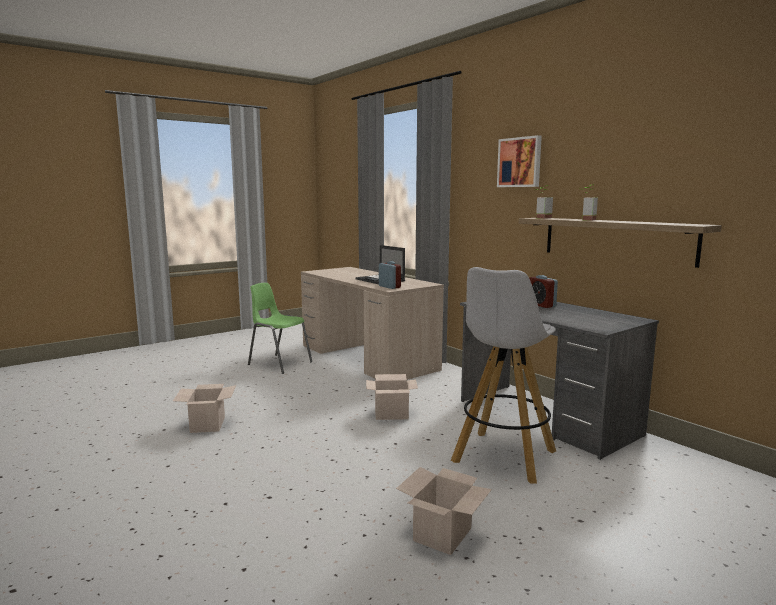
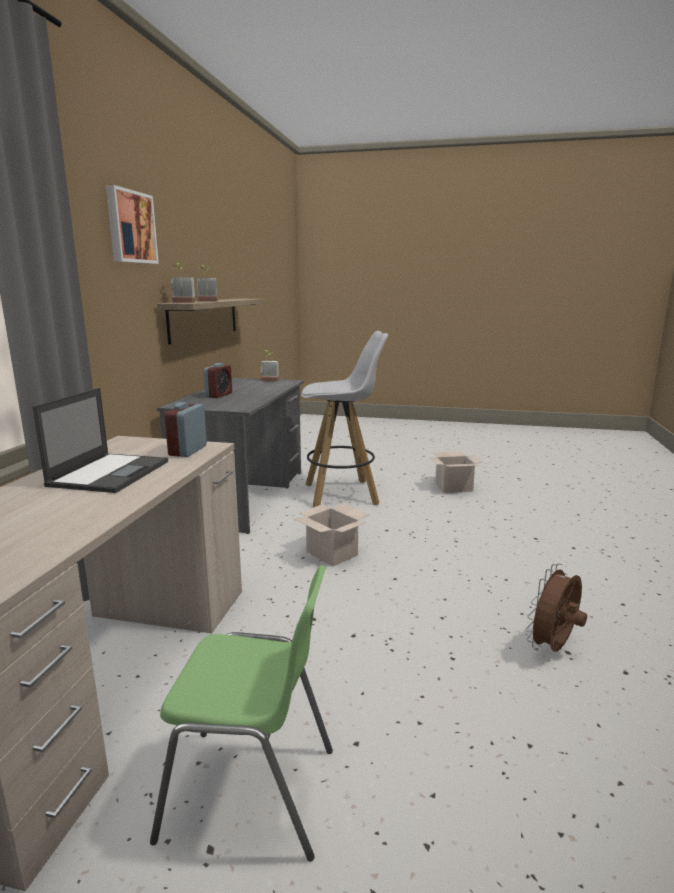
camera: 130 degrees left, 5 degrees up
cardboard box [173,384,236,433] -> brown fan [526,563,587,652]
green chair [248,283,312,374] -> green chair turned 75 degrees counterclockwise [150,565,333,862]
none -> potted plant [261,350,279,381]

